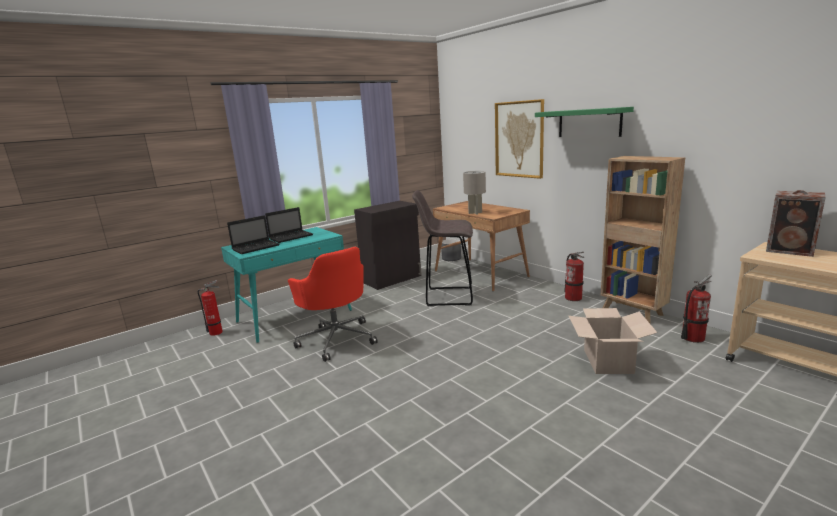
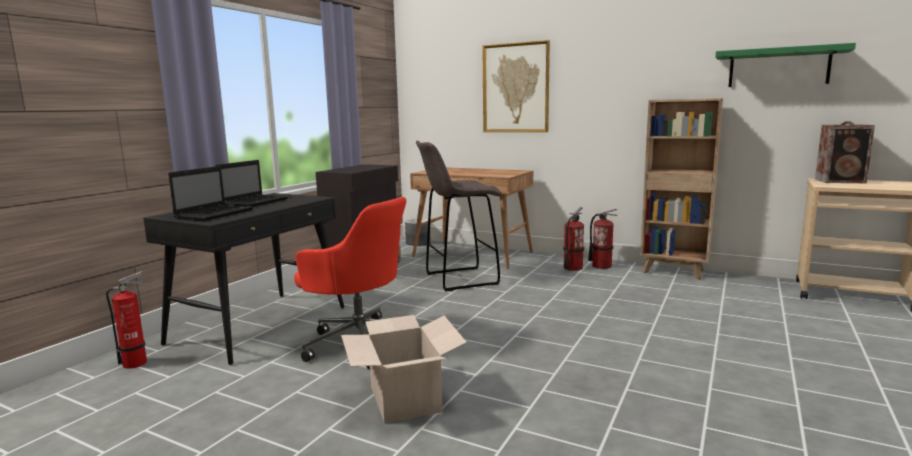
camera: 25 degrees left, 5 degrees down
turquoise desk [221,227,352,343] -> black desk [143,193,344,365]
grey table lamp [463,171,486,215] -> none
green shelf [535,107,634,137] -> green shelf moved to [715,43,856,87]
cardboard box [569,308,657,374] -> cardboard box moved to [341,315,467,424]
fire extinguisher [681,275,712,343] -> fire extinguisher moved to [563,207,584,271]

